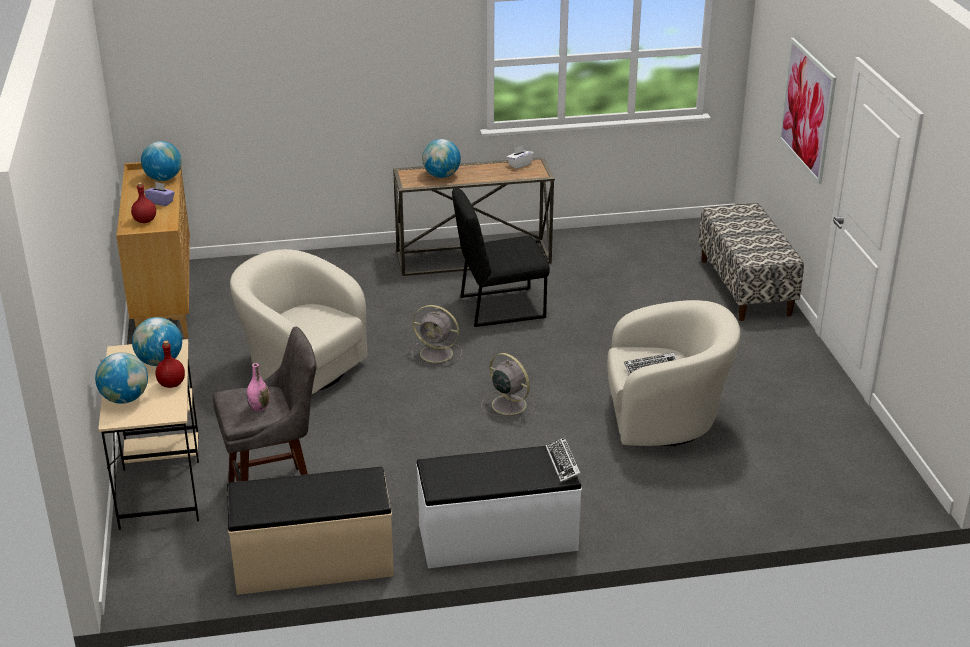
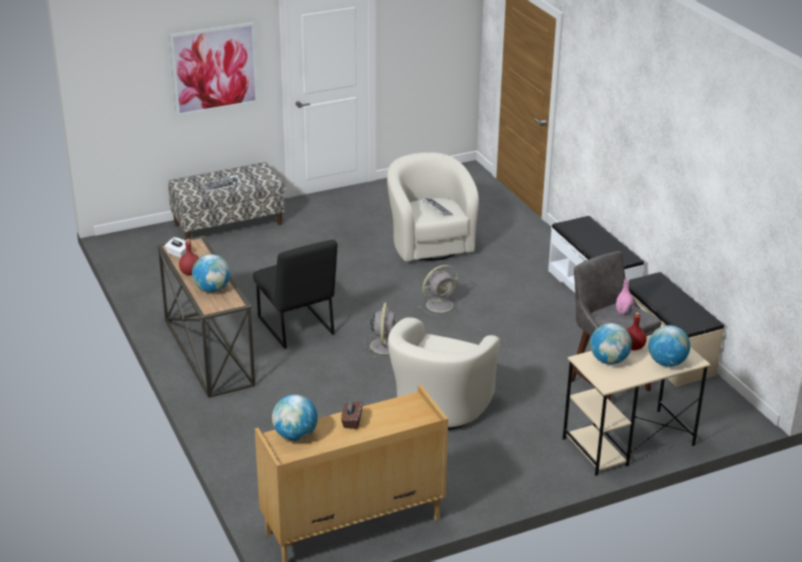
camera: 105 degrees left, 0 degrees up
red bottle [131,182,156,223] -> red bottle moved to [179,239,199,275]
purple tissue box [144,182,175,206] -> brown tissue box [341,401,362,429]
grey fan [481,353,535,420] -> grey fan turned 150 degrees counterclockwise [418,265,460,316]
keyboard [546,437,581,483] -> keyboard moved to [202,175,242,192]

